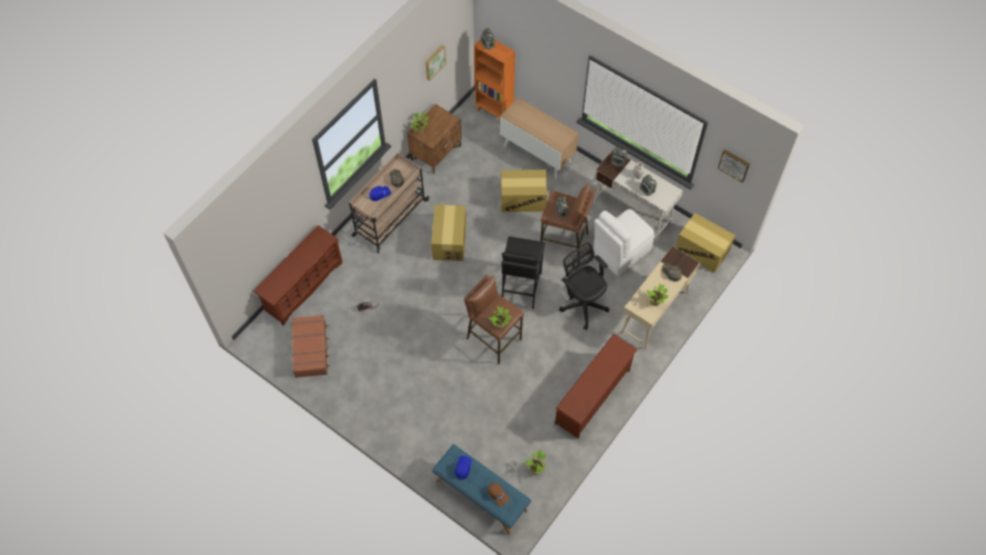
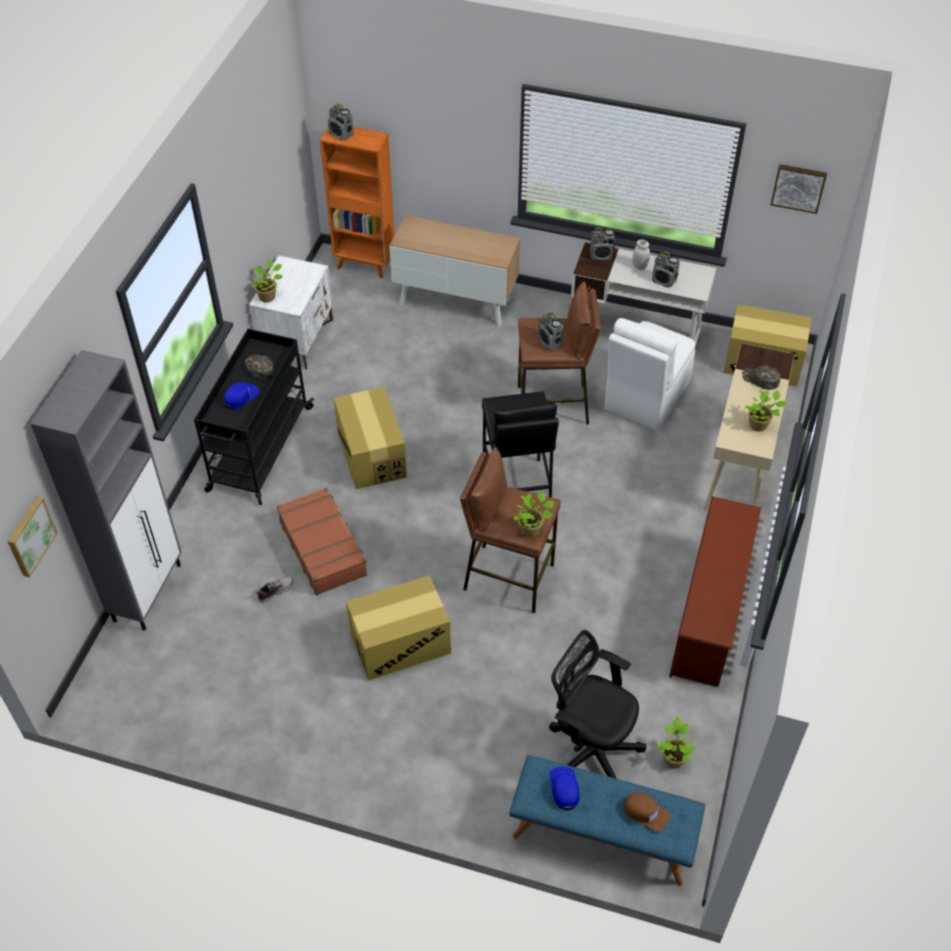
camera: 20 degrees left, 10 degrees down
brown shoe rack [253,225,343,326] -> grey cabinet [31,350,182,631]
brown suitcase [291,315,330,378] -> brown suitcase moved to [277,488,367,595]
beige cart [349,152,430,253] -> black cart [194,329,314,505]
brown nightstand [407,104,462,175] -> white nightstand [249,256,333,370]
picture [426,45,446,81] -> picture moved to [7,496,58,578]
cardboard box [501,170,547,212] -> cardboard box moved to [346,575,451,681]
black office chair [559,243,610,330] -> black office chair moved to [549,630,647,778]

